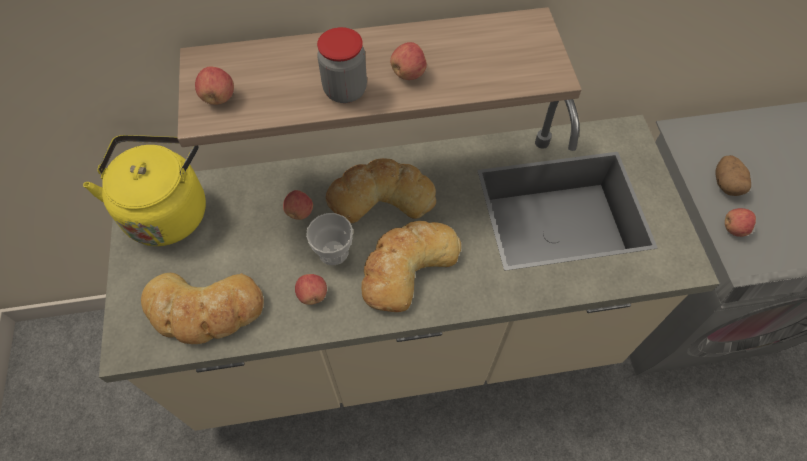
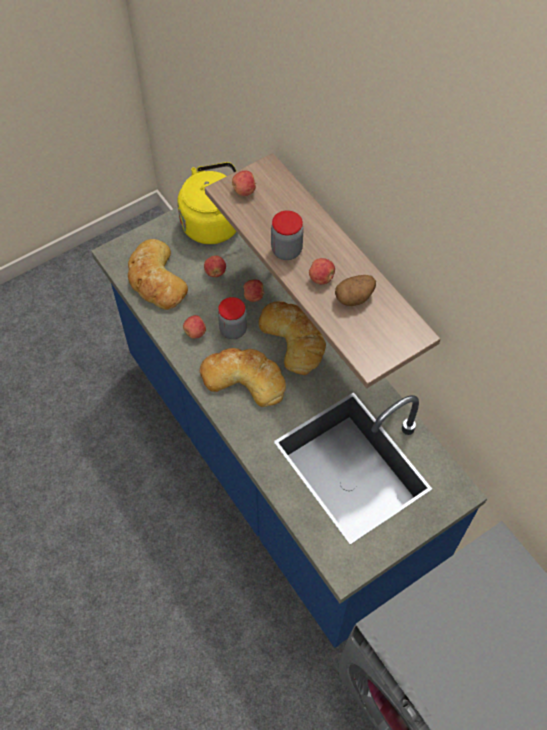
camera: 65 degrees right, 0 degrees up
beige counter [99,99,720,431] -> blue counter [91,207,487,648]
cup [306,213,353,265] -> jar [218,297,247,339]
potato [715,155,751,196] -> potato moved to [335,275,376,306]
apple [725,208,756,237] -> apple moved to [204,255,226,277]

